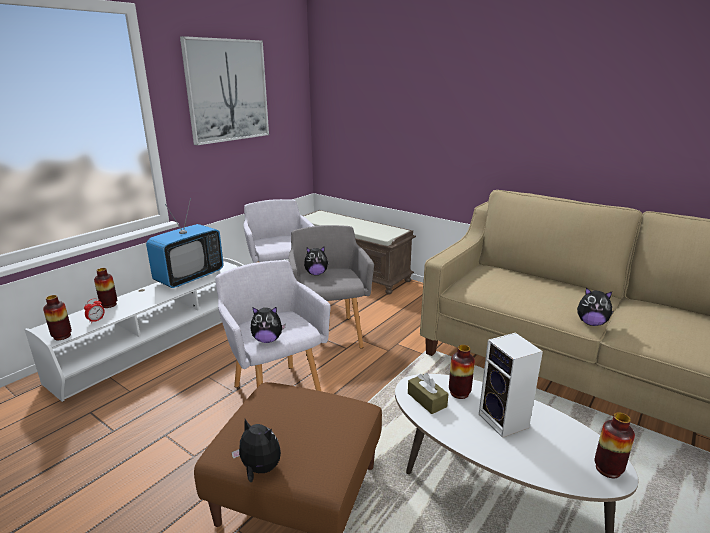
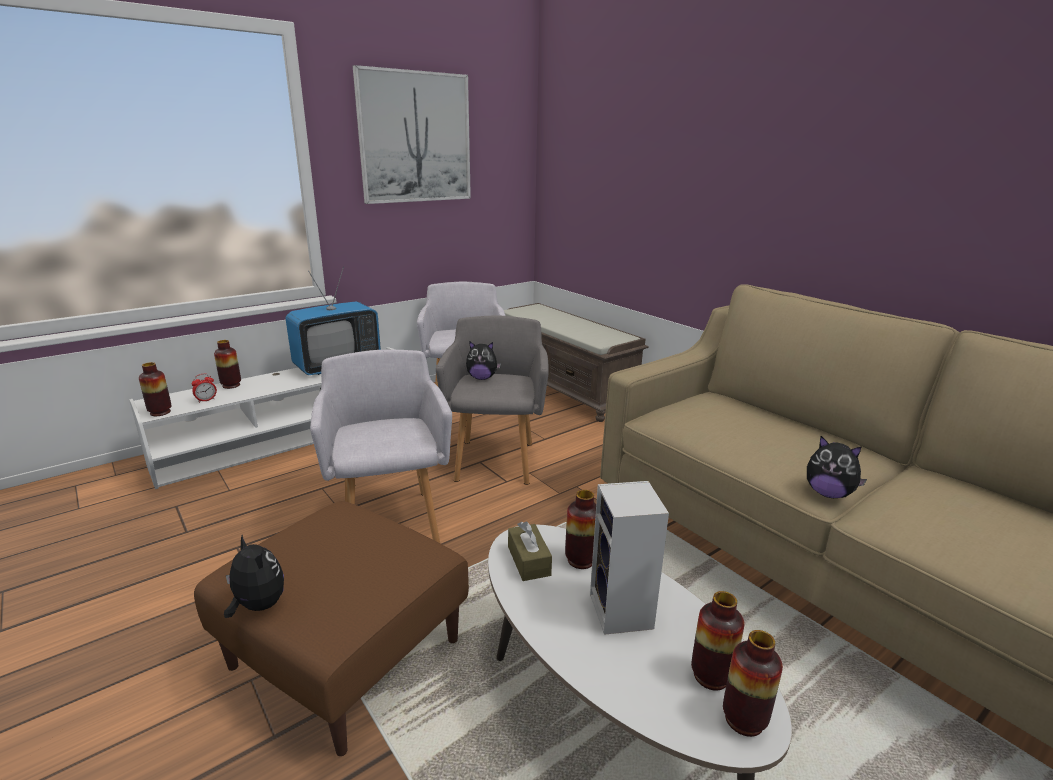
camera: 15 degrees right, 0 degrees up
plush toy [251,307,286,343] -> none
none -> vase [691,591,744,691]

